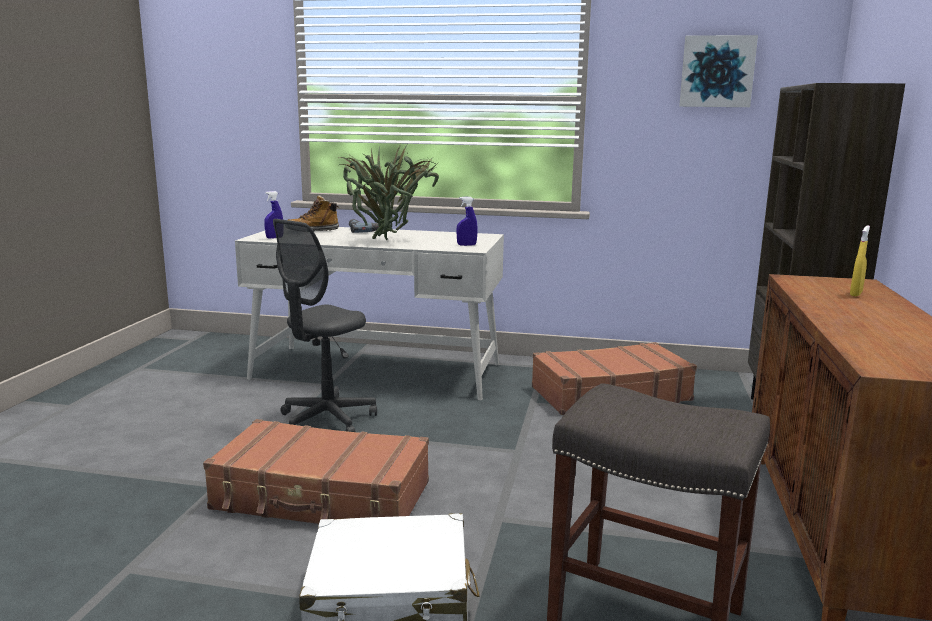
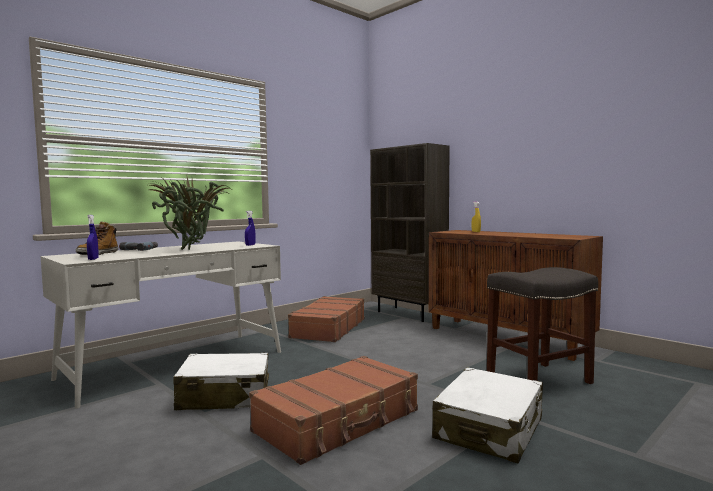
camera: 55 degrees left, 10 degrees down
grey office chair [273,219,377,432] -> white suitcase [173,353,269,410]
picture [679,35,758,107] -> none

